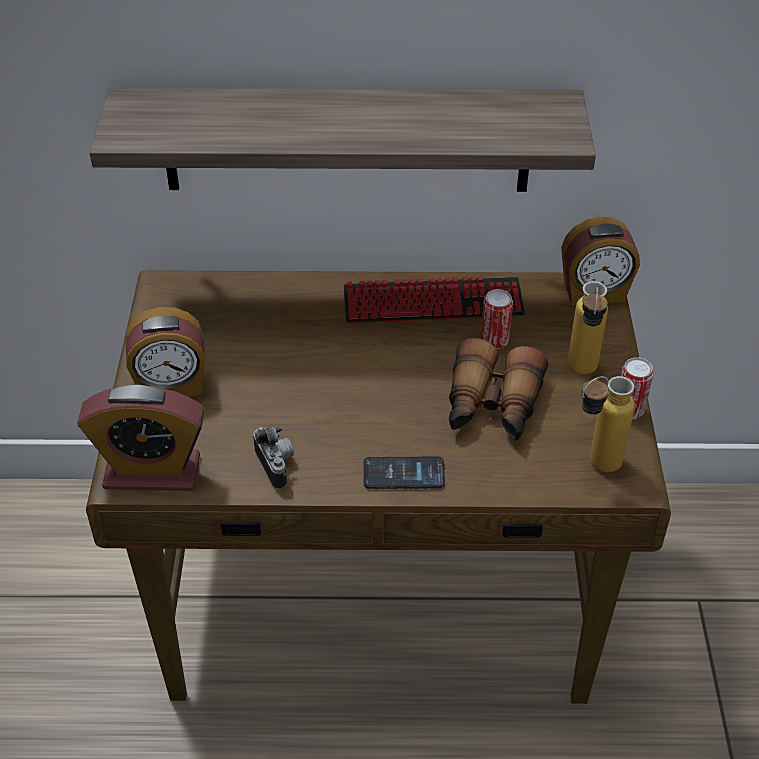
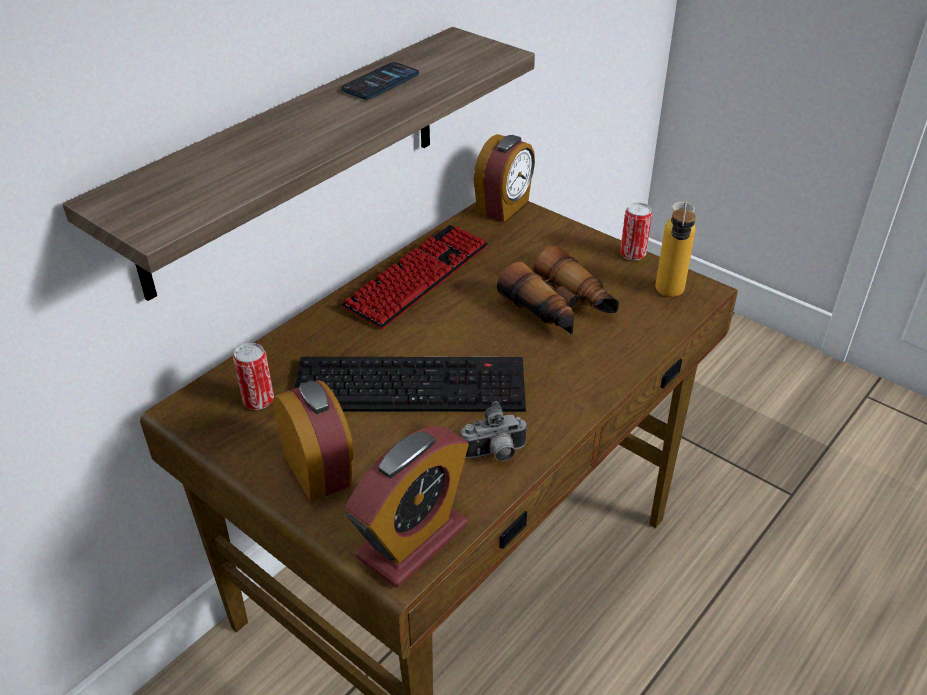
camera: 50 degrees left, 5 degrees down
alarm clock [126,307,205,397] -> alarm clock turned 60 degrees counterclockwise [273,380,353,502]
camera [253,427,294,490] -> camera turned 150 degrees clockwise [461,401,528,461]
phone [363,457,445,489] -> phone moved to [341,62,419,100]
can [481,289,513,349] -> can moved to [233,343,274,410]
bottle [568,281,608,375] -> none
none -> keyboard [294,357,526,412]

